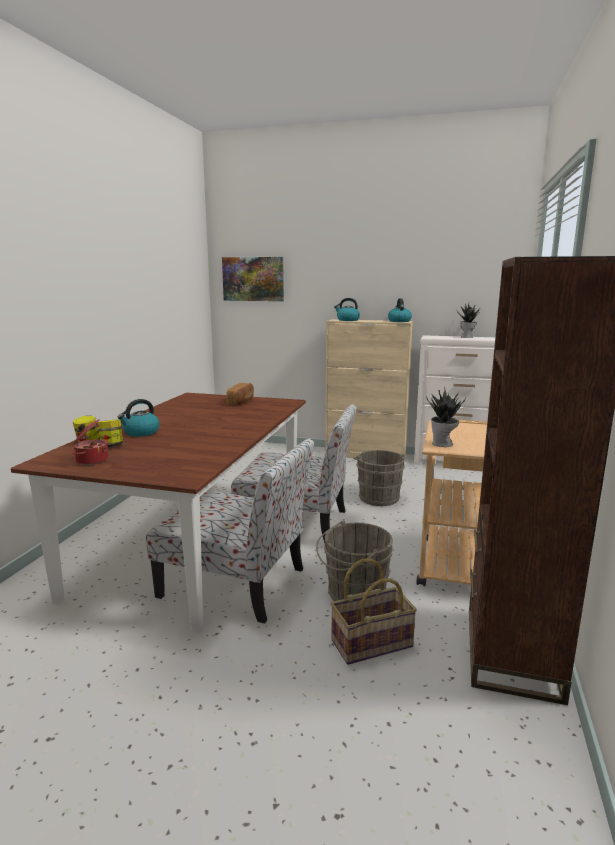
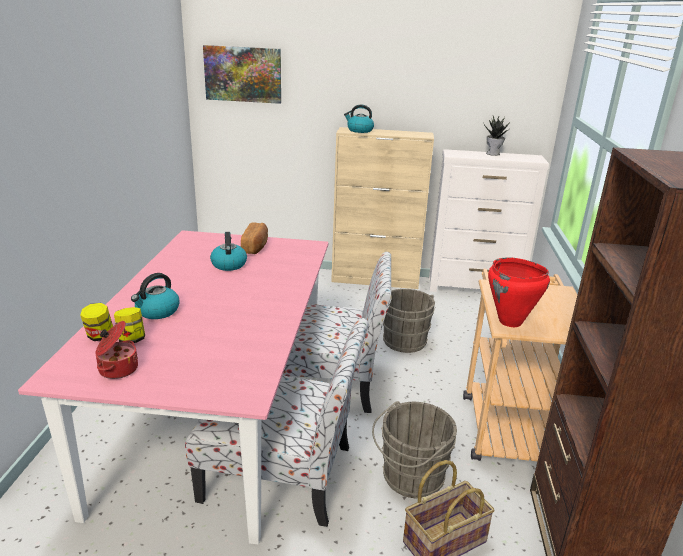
camera: 10 degrees left, 10 degrees up
brown dining table [11,393,306,631] -> pink dining table [18,230,329,544]
kettle [388,298,412,322] -> kettle moved to [210,232,247,271]
potted plant [426,386,466,447] -> red cooking pot [488,257,550,327]

